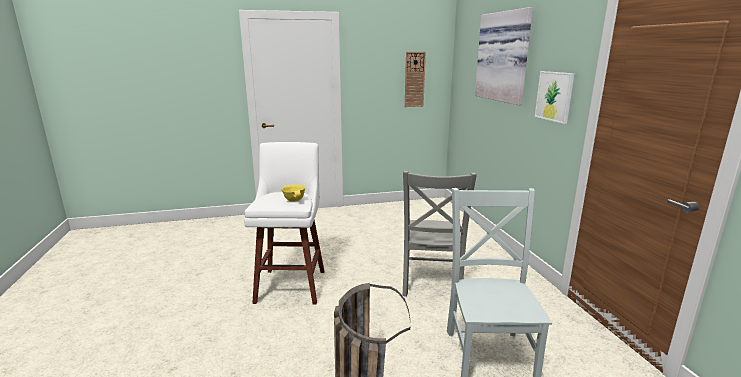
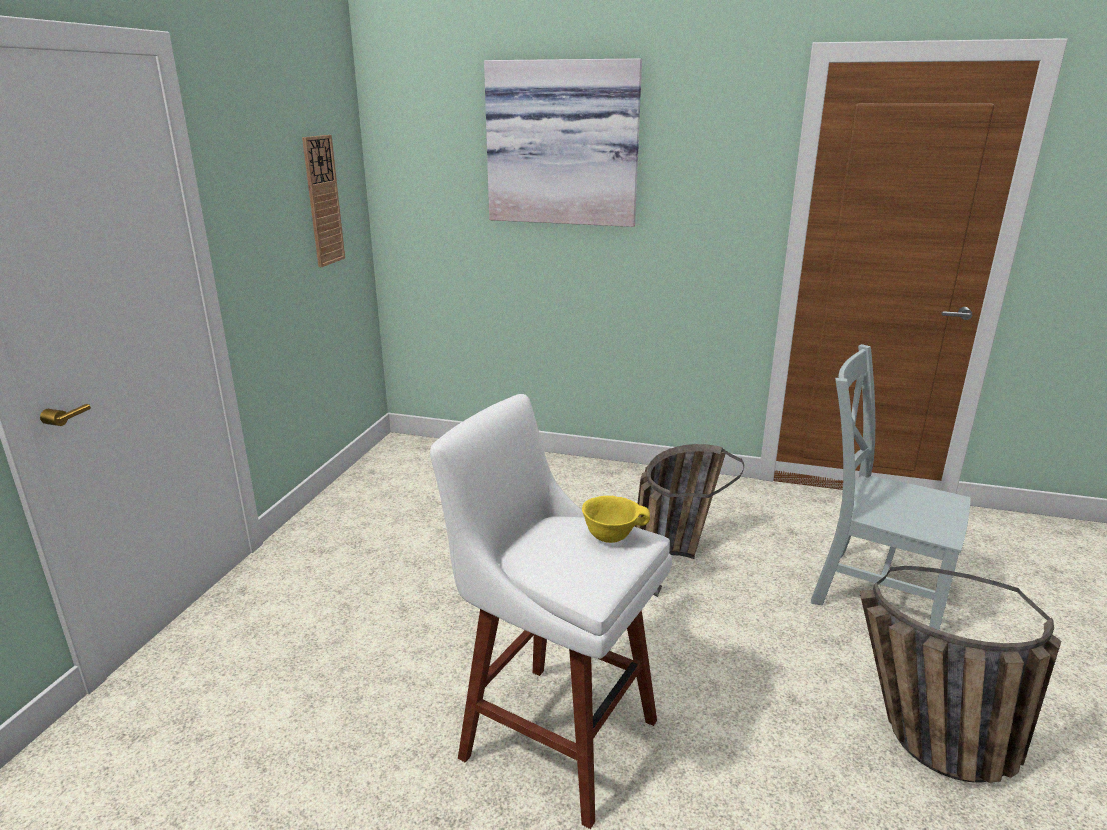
camera: 60 degrees left, 5 degrees up
grey chair [403,171,477,297] -> basket [635,444,744,597]
picture [535,71,574,124] -> none

